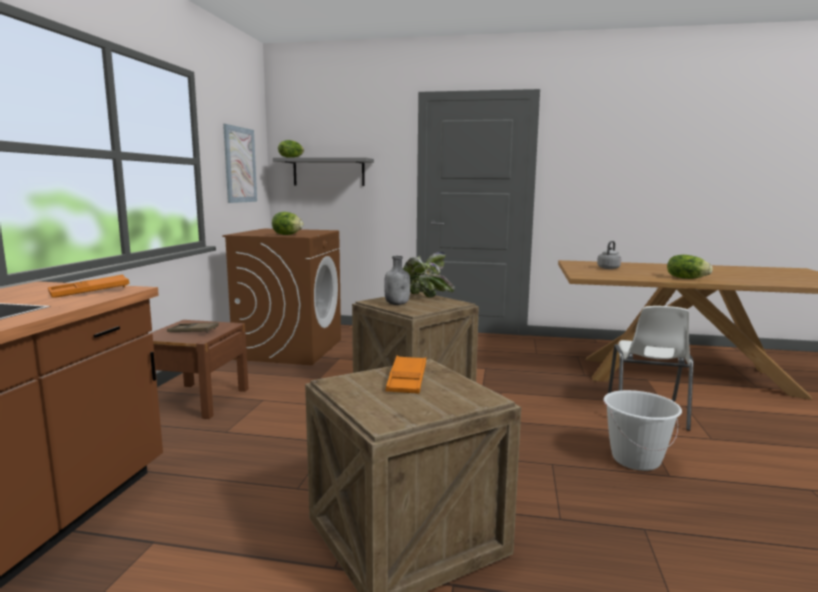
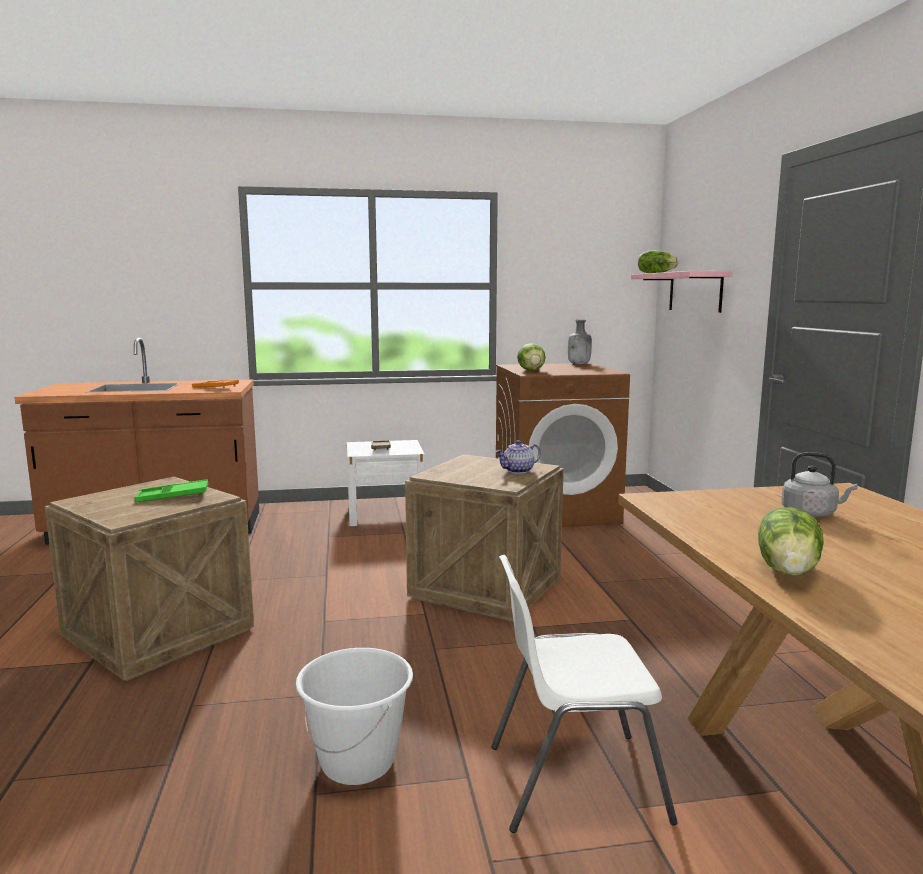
camera: 70 degrees right, 0 degrees up
brown nightstand [149,320,249,419] -> white nightstand [347,440,425,526]
picture [223,124,257,203] -> none
grey shelf [273,158,374,186] -> pink shelf [631,271,732,313]
grey bottle [384,256,410,305] -> grey bottle moved to [568,320,592,364]
orange tray [386,356,426,394] -> green tray [135,479,208,502]
potted plant [403,252,455,298] -> teapot [496,440,541,474]

